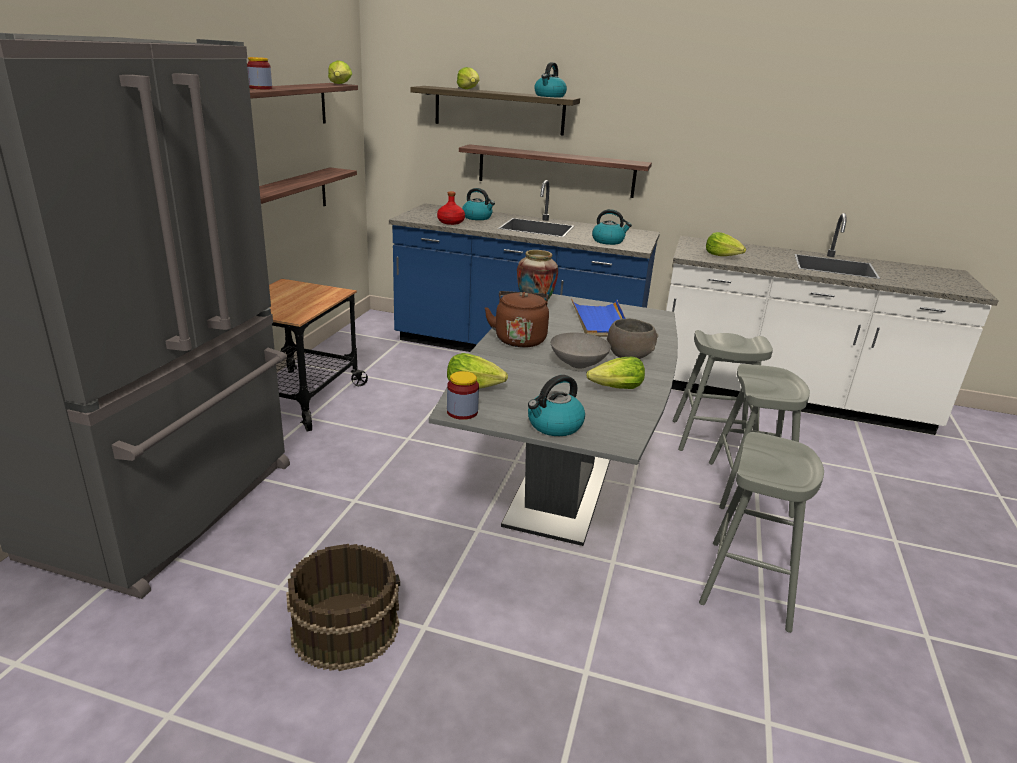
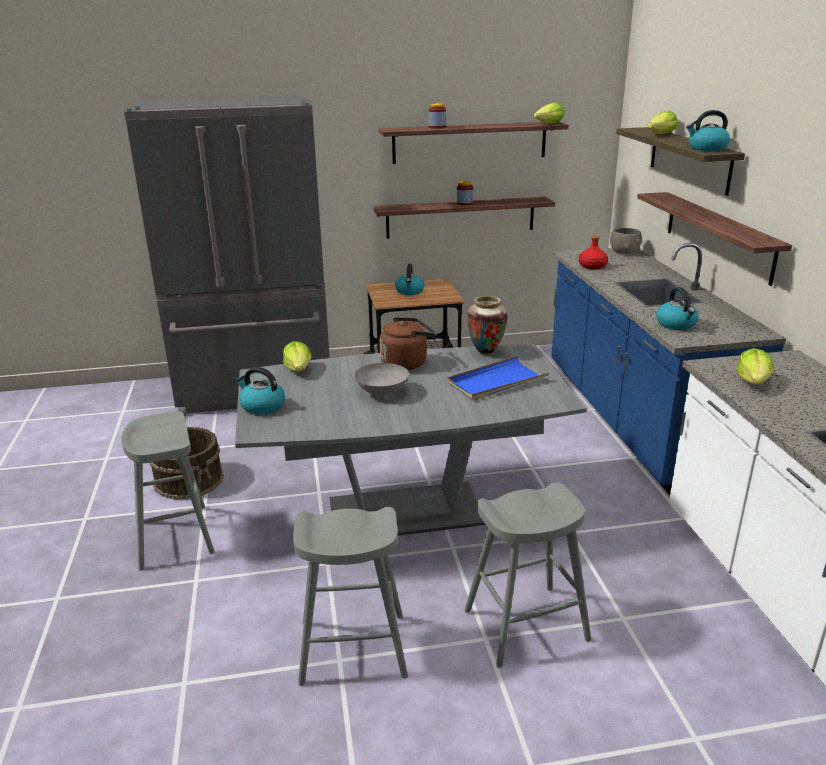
camera: 65 degrees right, 0 degrees up
jar [447,371,479,420] -> jar moved to [457,181,473,205]
kettle [462,188,495,220] -> kettle moved to [395,264,425,295]
lettuce [587,357,645,389] -> none
grey bowl [607,318,658,359] -> grey bowl moved to [610,228,643,254]
grey stool [673,330,773,451] -> grey stool moved to [121,411,215,571]

